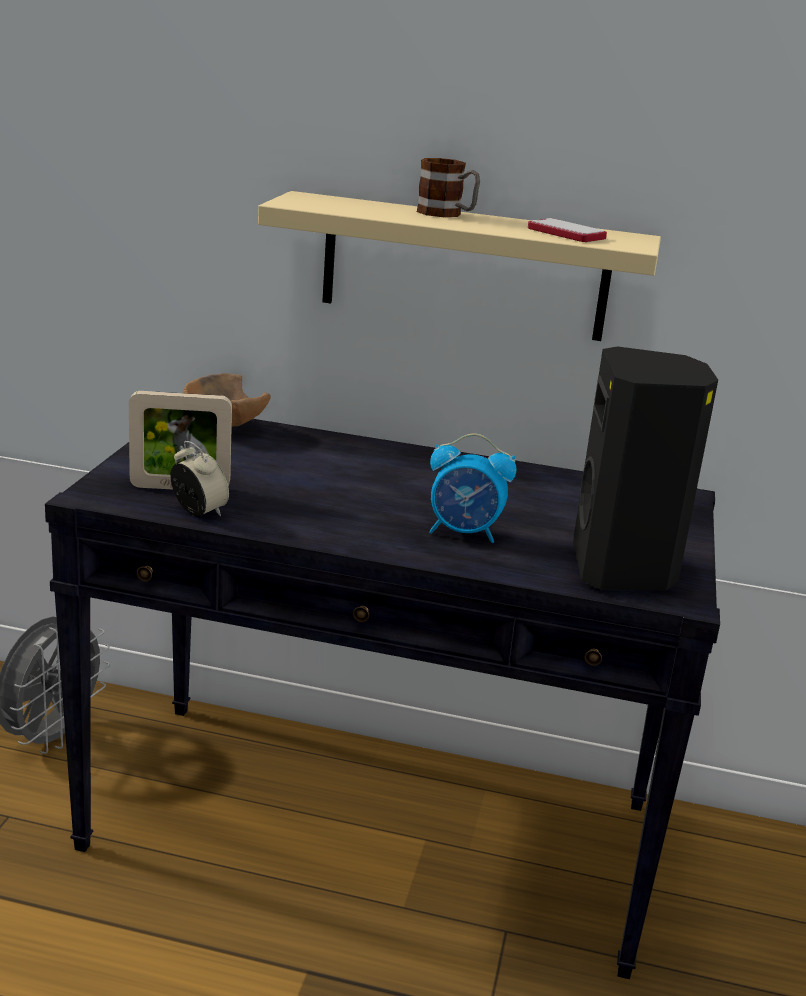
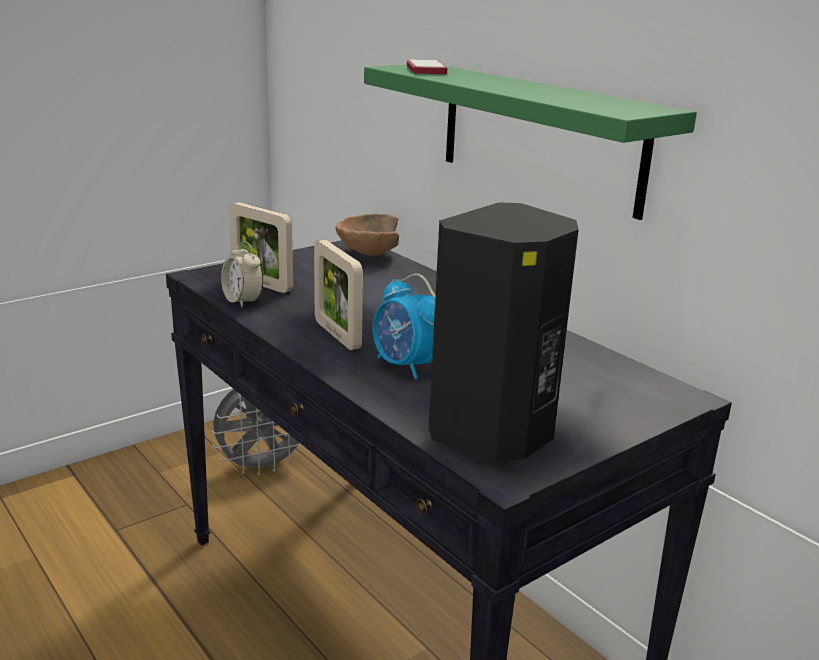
camera: 40 degrees right, 0 degrees up
alarm clock [170,441,229,517] -> alarm clock turned 150 degrees clockwise [221,241,263,308]
beige shelf [258,191,661,341] -> green shelf [364,65,697,220]
mug [417,158,480,217] -> none
phone [528,218,607,242] -> phone moved to [407,59,447,74]
none -> picture frame [314,240,363,350]

